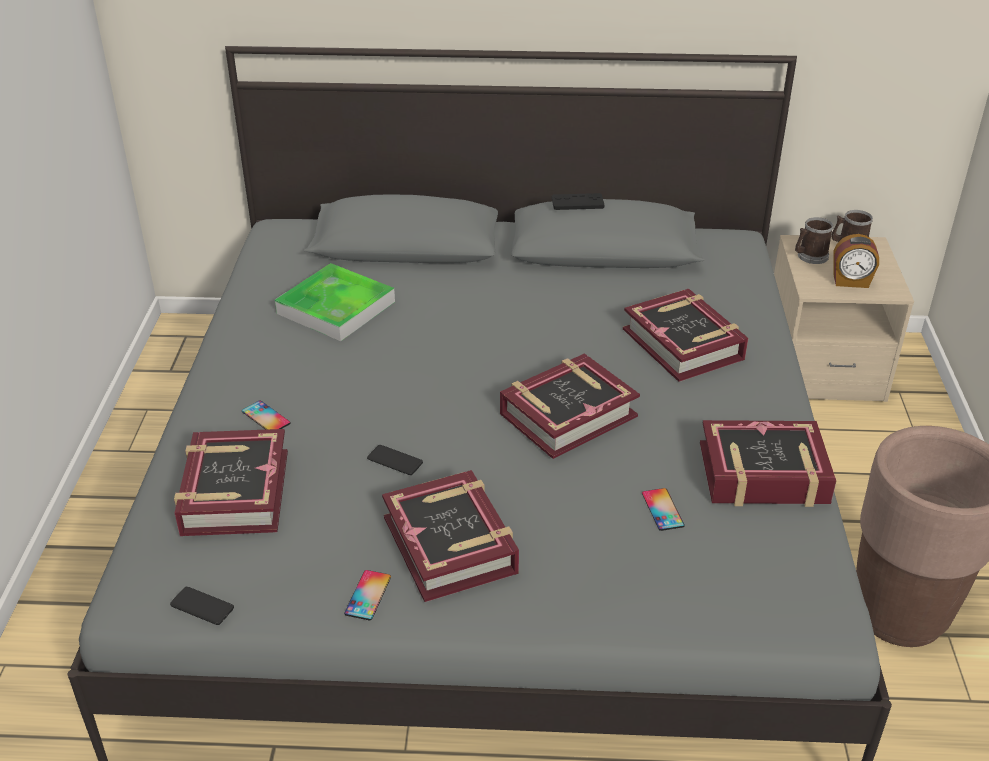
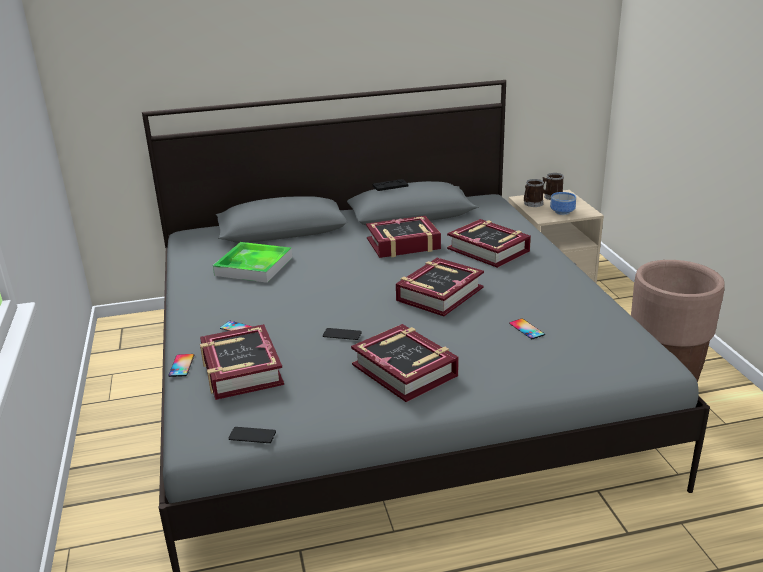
camera: 15 degrees left, 10 degrees down
phone [344,570,391,621] -> phone moved to [168,354,194,377]
book [700,420,836,507] -> book moved to [366,216,441,258]
alarm clock [833,234,879,288] -> bowl [550,192,576,215]

